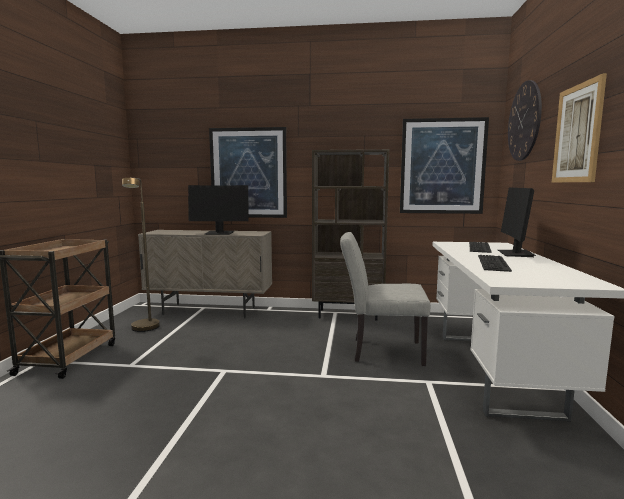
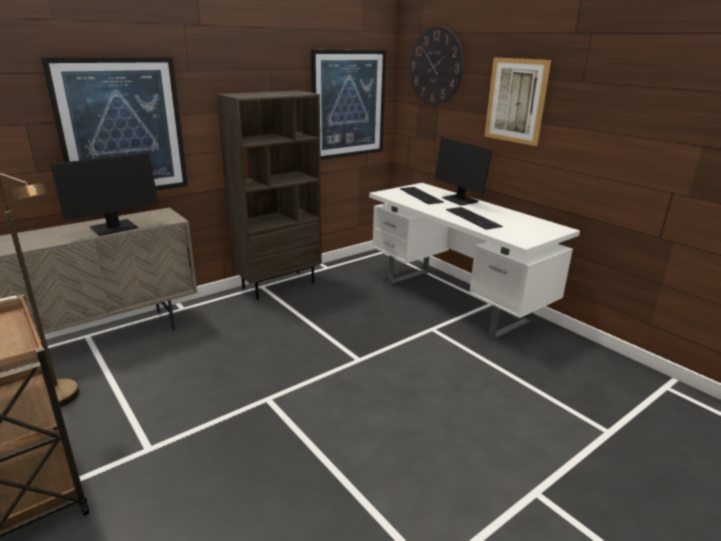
camera: 45 degrees left, 15 degrees up
grey chair [340,232,430,366] -> none

